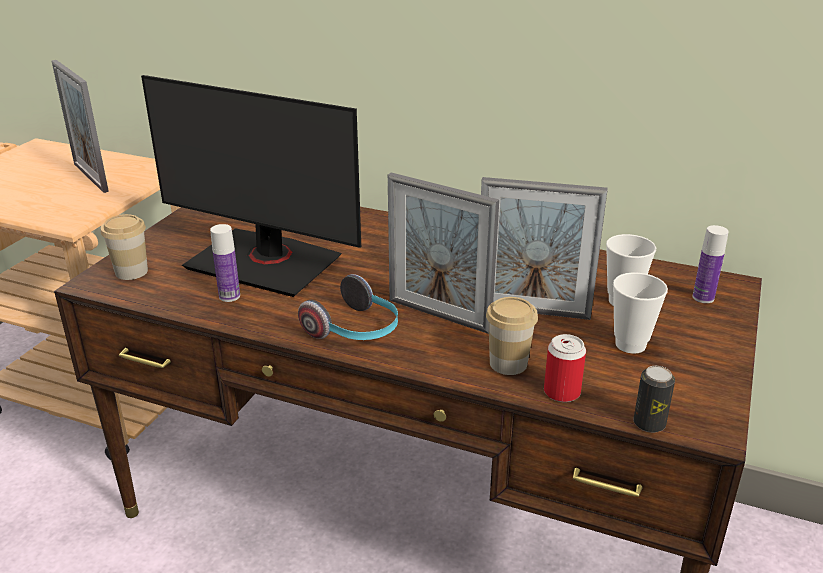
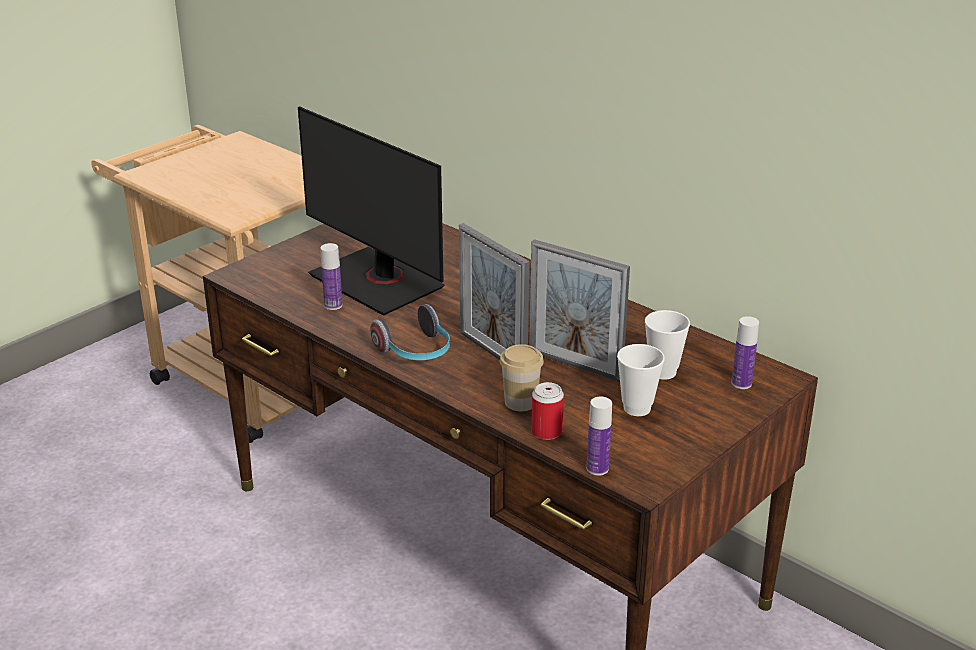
camera: 20 degrees right, 0 degrees up
picture frame [51,60,109,193] -> none
cup [101,214,148,280] -> none
can [633,366,675,433] -> bottle [587,397,612,476]

